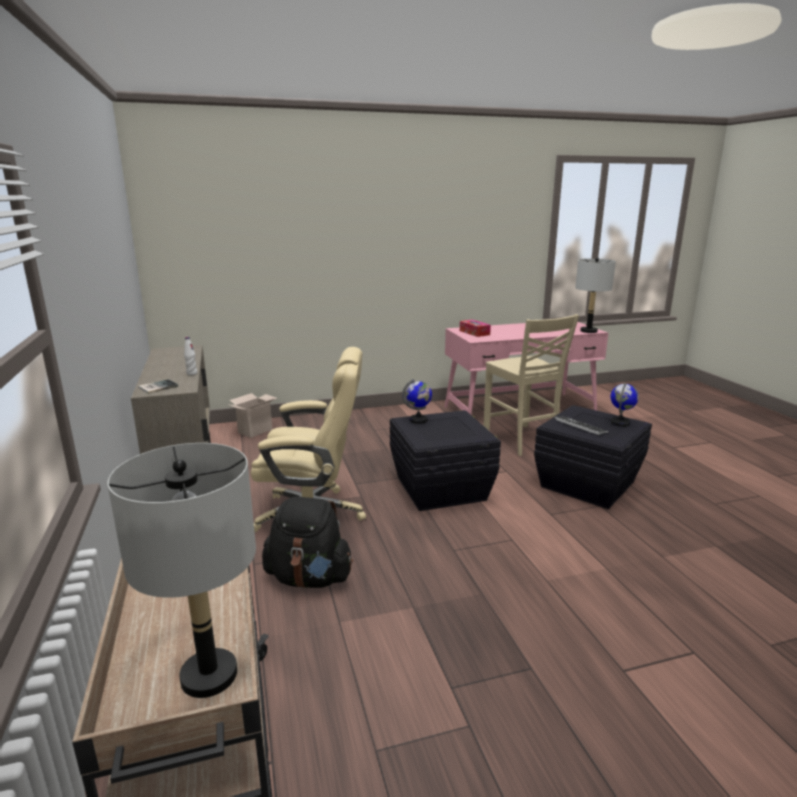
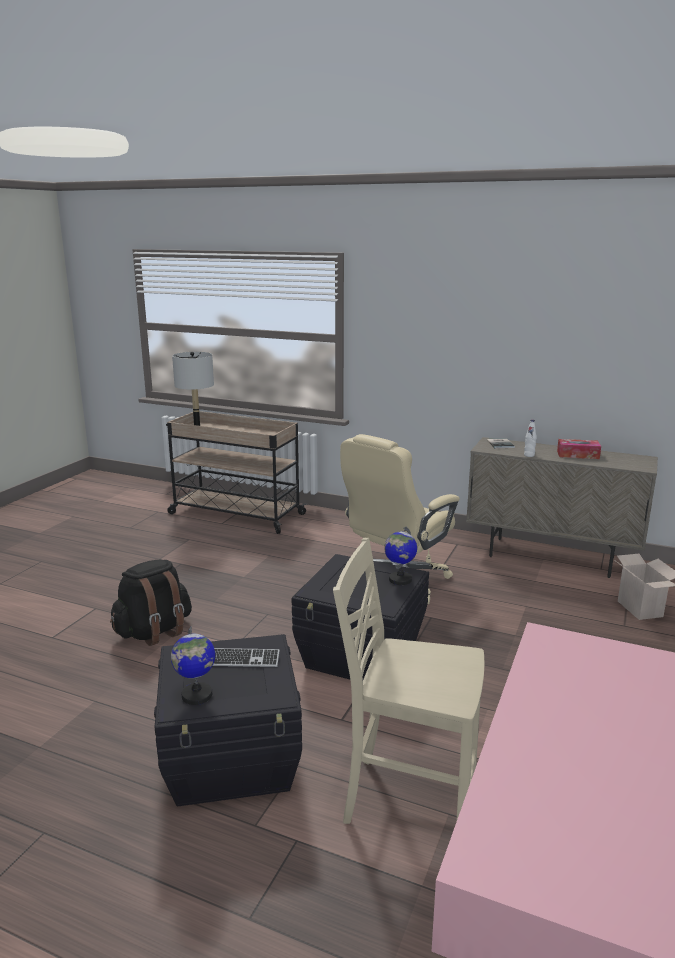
camera: 130 degrees right, 0 degrees up
black backpack [262,497,353,588] -> black backpack moved to [110,560,192,646]
tissue box [460,320,491,337] -> tissue box moved to [557,439,601,459]
grey table lamp [575,258,616,333] -> none

